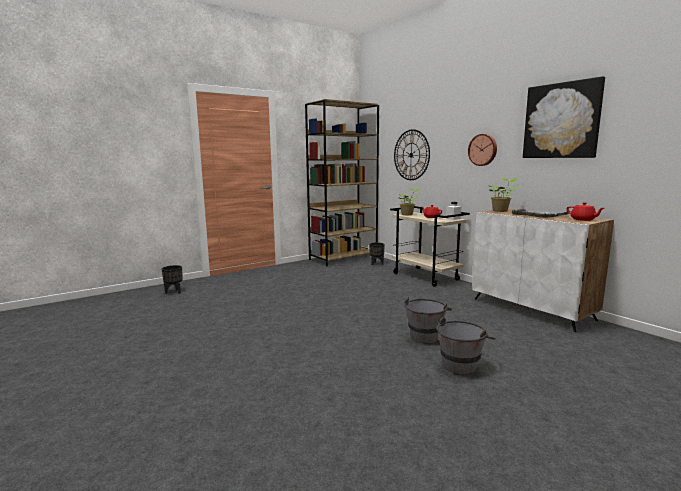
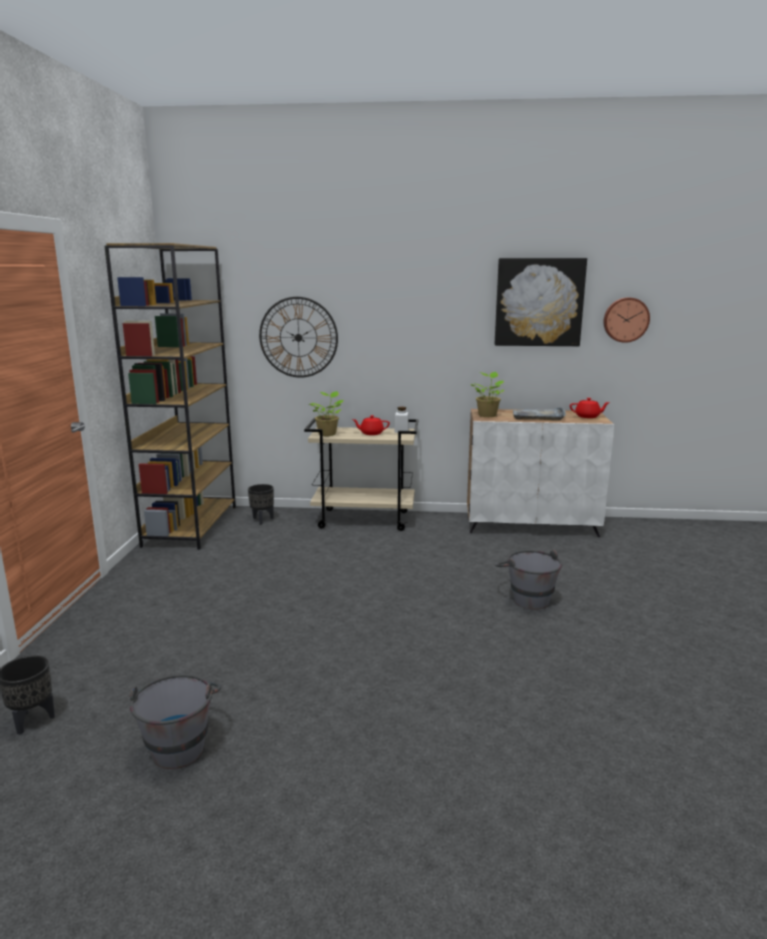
camera: 50 degrees left, 5 degrees up
grey bucket [437,317,496,375] -> grey bucket moved to [130,674,221,769]
wall clock [468,134,497,166] -> wall clock moved to [603,297,650,343]

